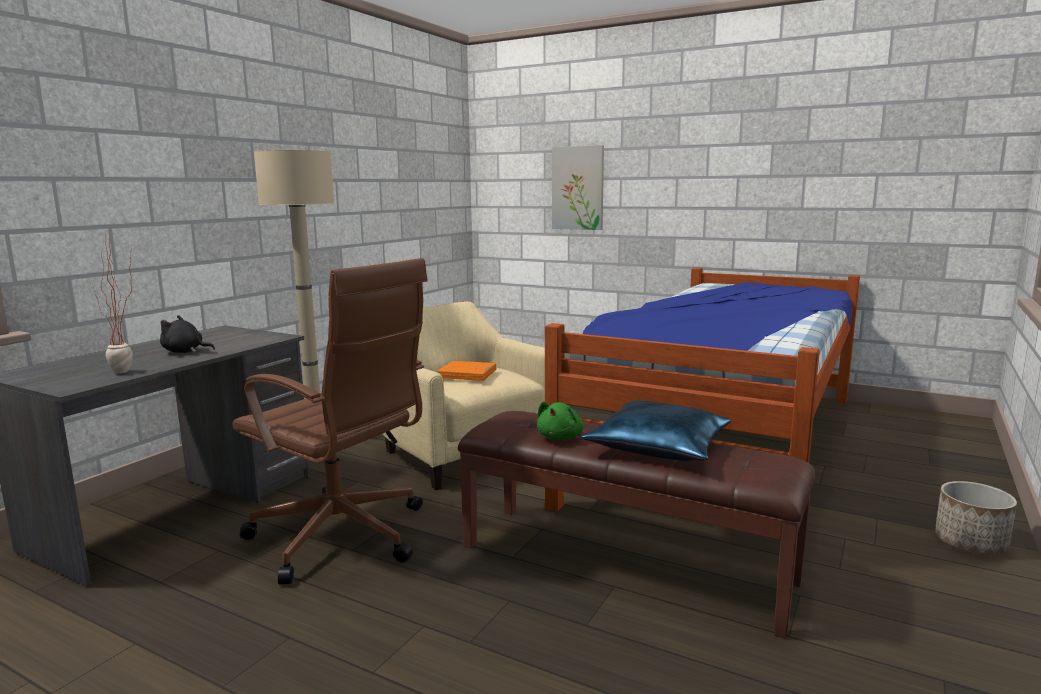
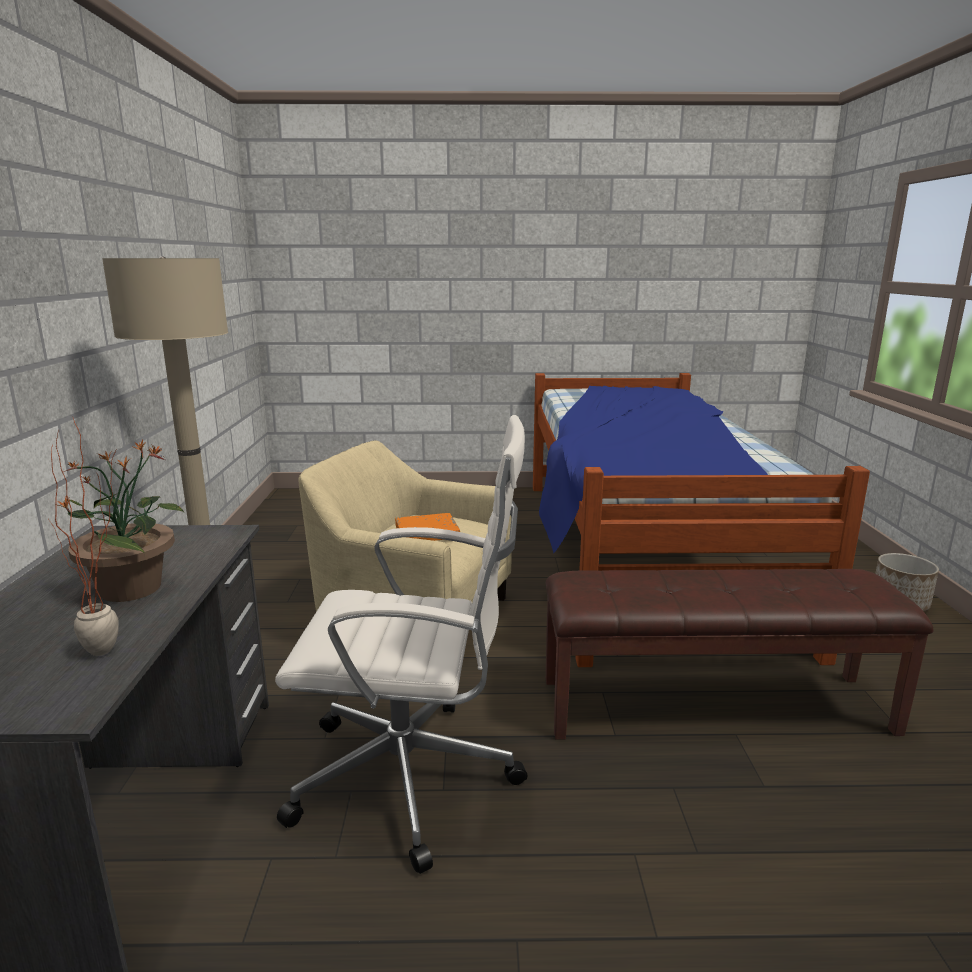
camera: 30 degrees left, 5 degrees up
black plush toy [160,315,215,353] -> potted plant [54,439,185,602]
brown office chair [233,258,428,584] -> white office chair [275,415,527,874]
green plush toy [537,401,584,440] -> none
picture [552,145,604,230] -> none
blue pillow [581,400,731,461] -> none

